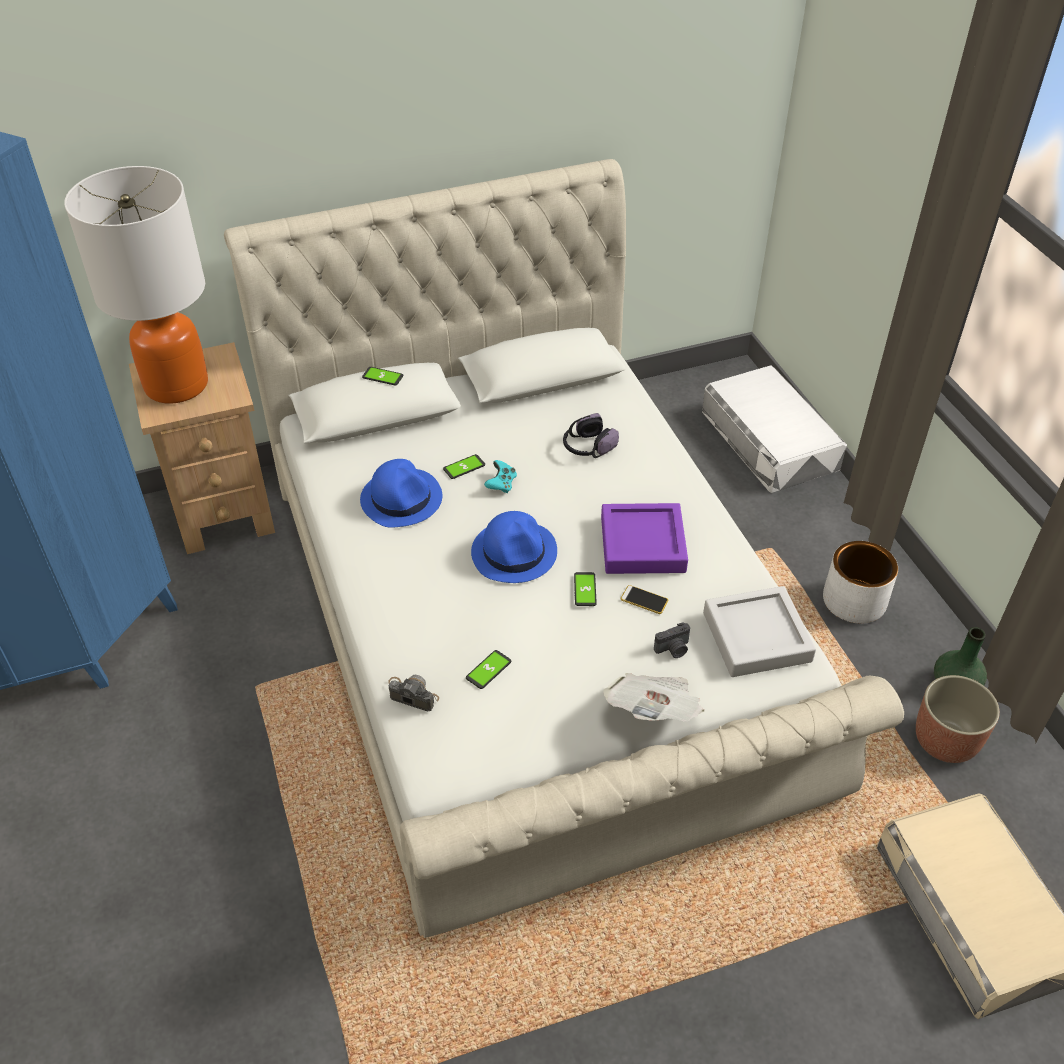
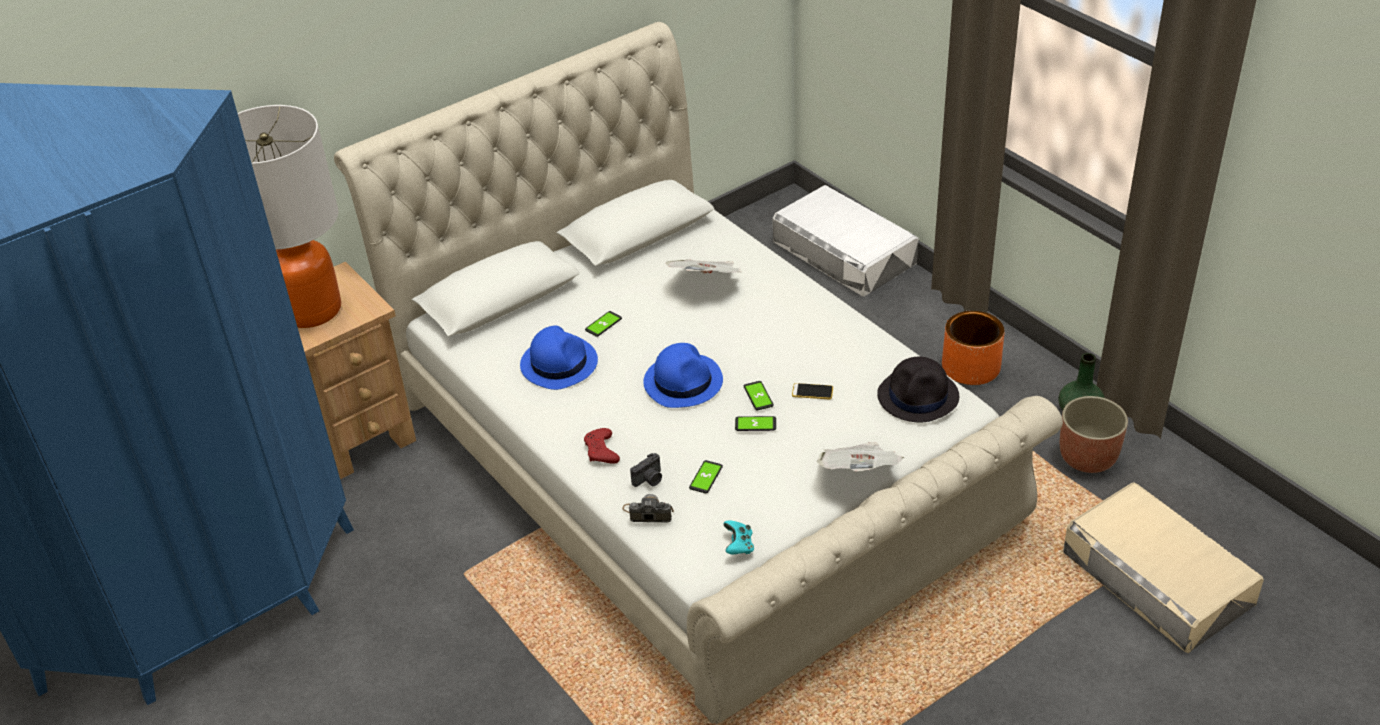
camera: 15 degrees left, 5 degrees down
phone [362,367,403,386] -> phone moved to [735,416,776,431]
turquoise game controller [484,460,517,493] -> turquoise game controller moved to [723,521,754,554]
headphones [563,413,619,458] -> newspaper [666,259,741,274]
purple tray [601,503,688,574] -> none
camera [654,623,690,658] -> camera moved to [630,453,662,487]
grey tray [703,586,816,677] -> black hat [877,357,959,423]
white planter [823,541,898,624] -> orange planter [942,310,1005,385]
none -> red game controller [584,428,620,464]

